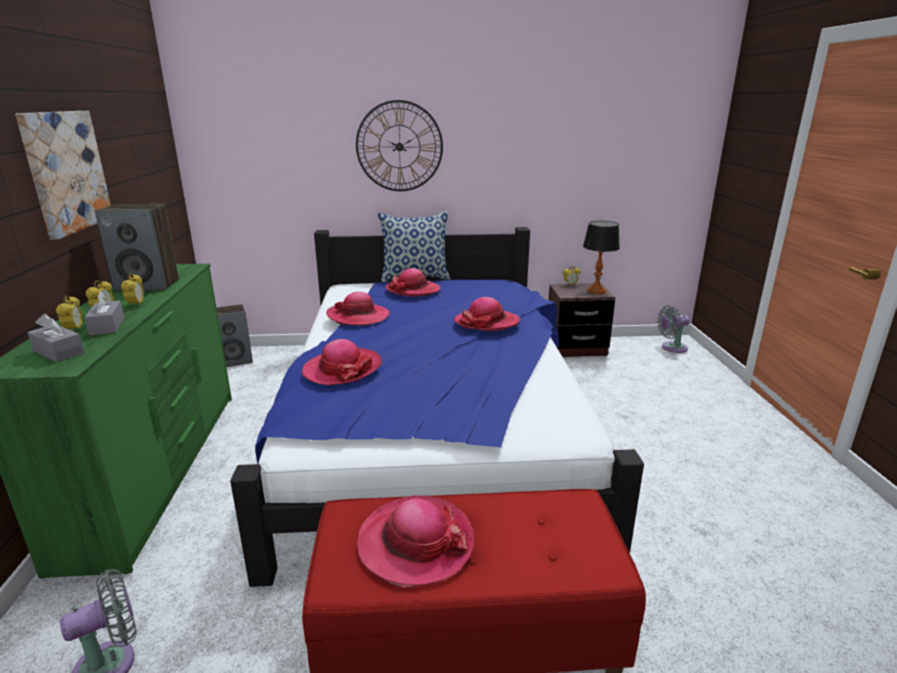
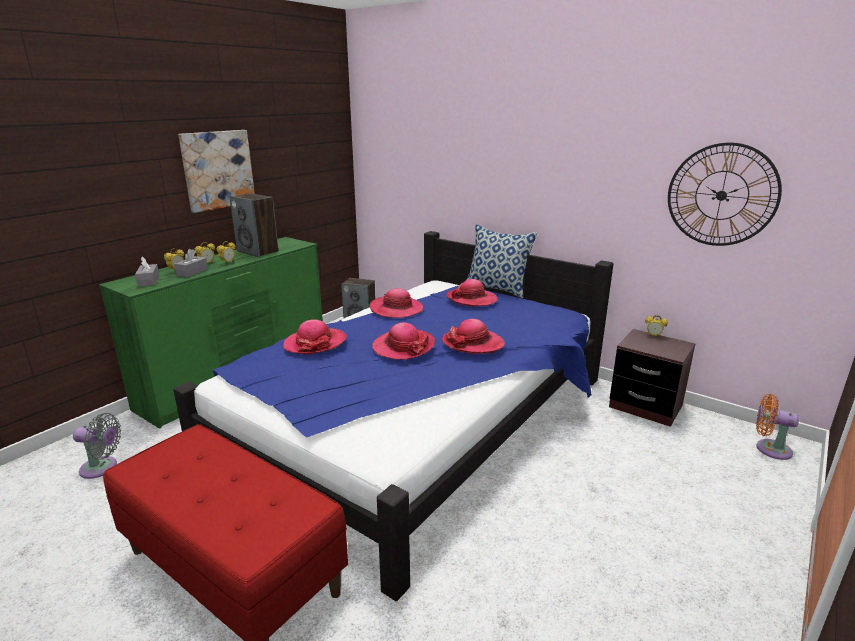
camera: 40 degrees right, 0 degrees up
wall clock [356,100,443,191] -> wall clock moved to [668,142,782,246]
hat [357,495,475,587] -> hat moved to [372,322,436,360]
table lamp [583,221,620,294] -> none
grey fan [657,305,690,353] -> orange fan [756,394,799,460]

